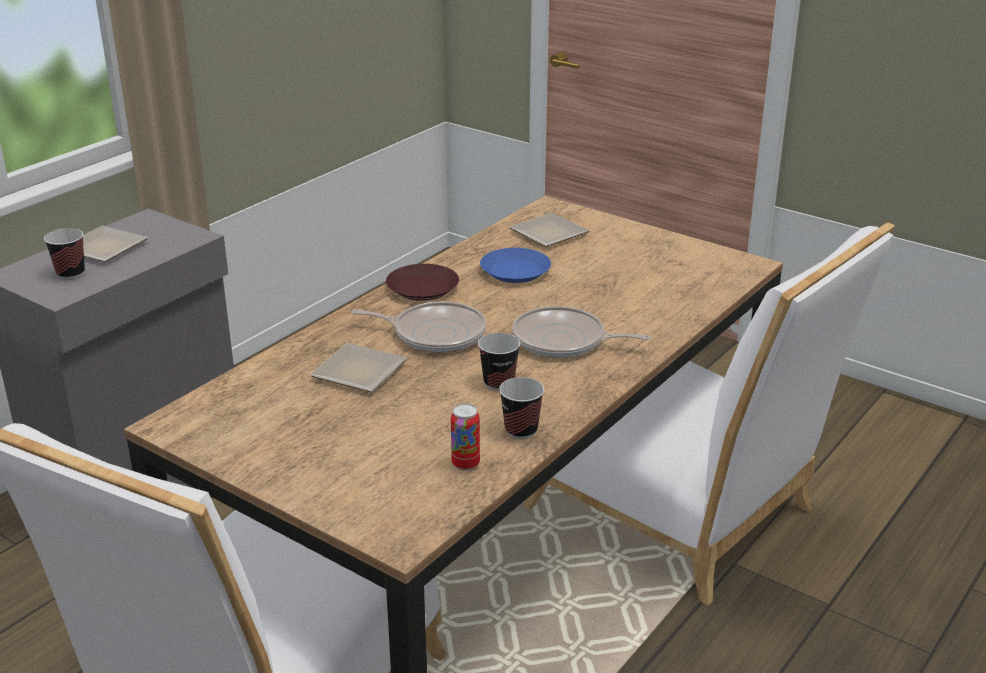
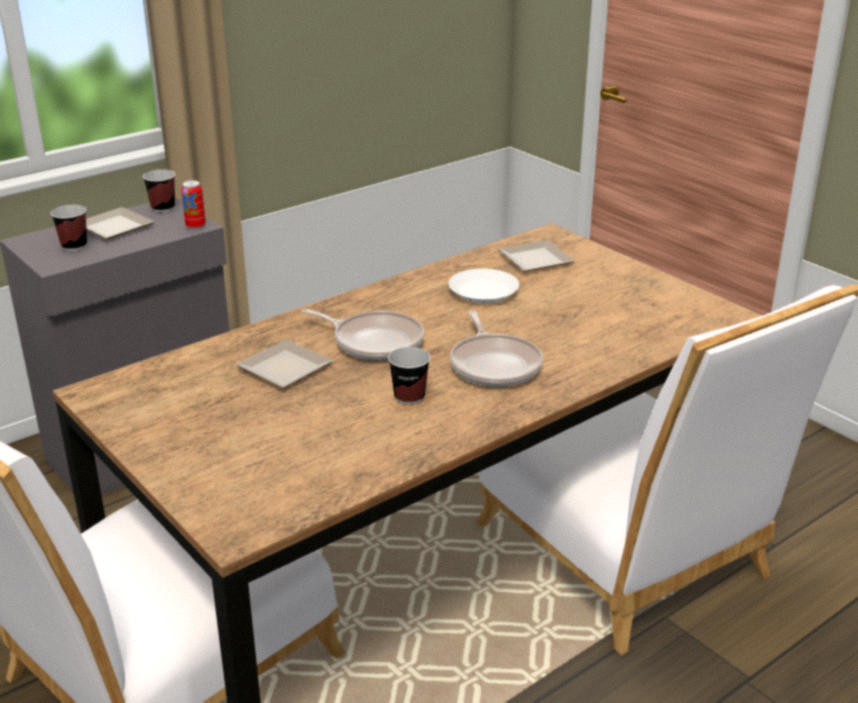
camera: 15 degrees right, 0 degrees up
brown plate [386,264,459,301] -> none
can [451,404,480,471] -> can moved to [181,180,206,229]
blue plate [480,248,551,283] -> white plate [449,268,519,303]
cup [499,377,544,439] -> cup moved to [143,169,175,213]
frying pan [512,306,651,358] -> frying pan turned 135 degrees counterclockwise [450,310,543,387]

